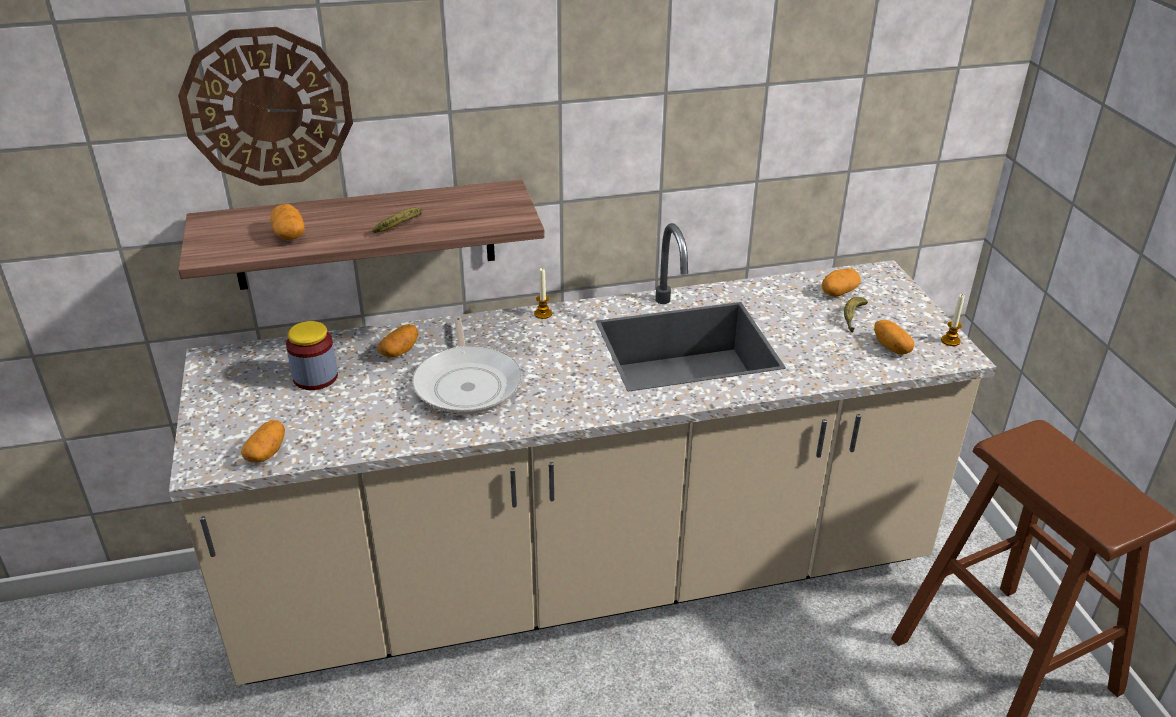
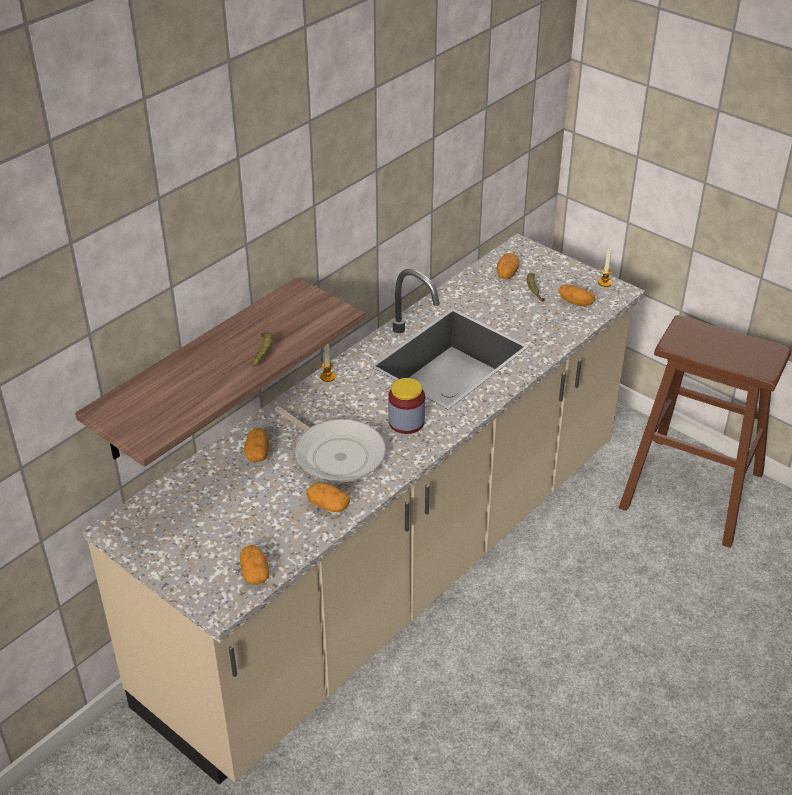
camera: 35 degrees left, 5 degrees up
wall clock [178,27,353,186] -> none
potato [270,204,305,240] -> potato moved to [306,483,350,512]
jar [286,321,338,390] -> jar moved to [388,378,425,434]

